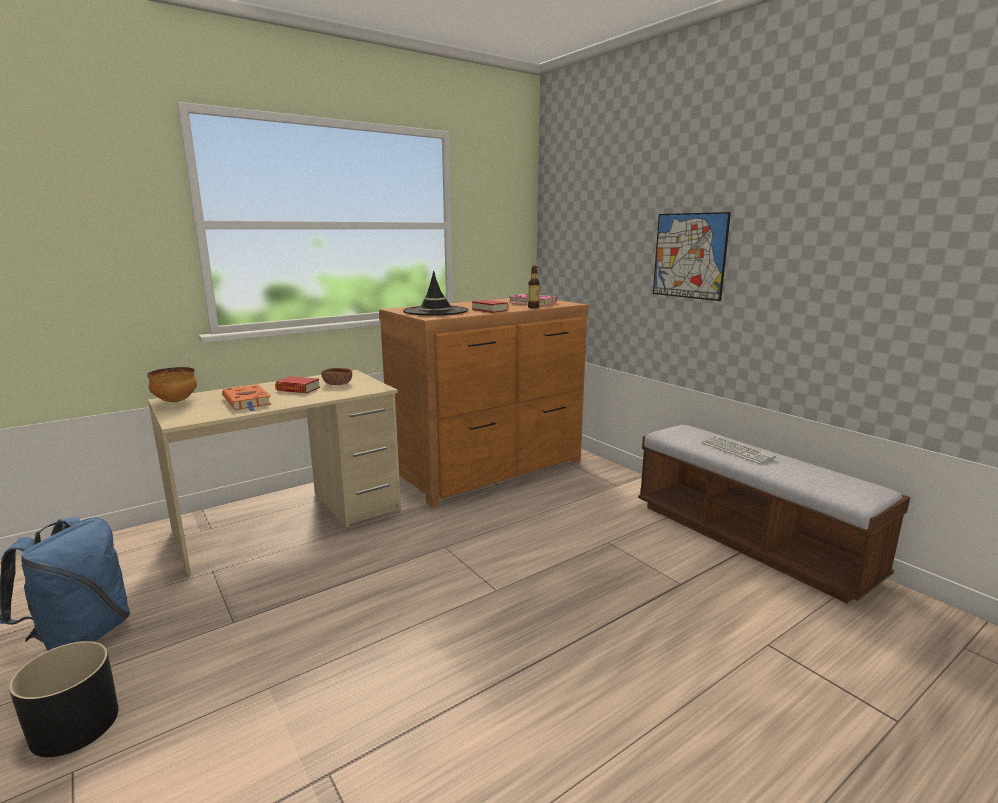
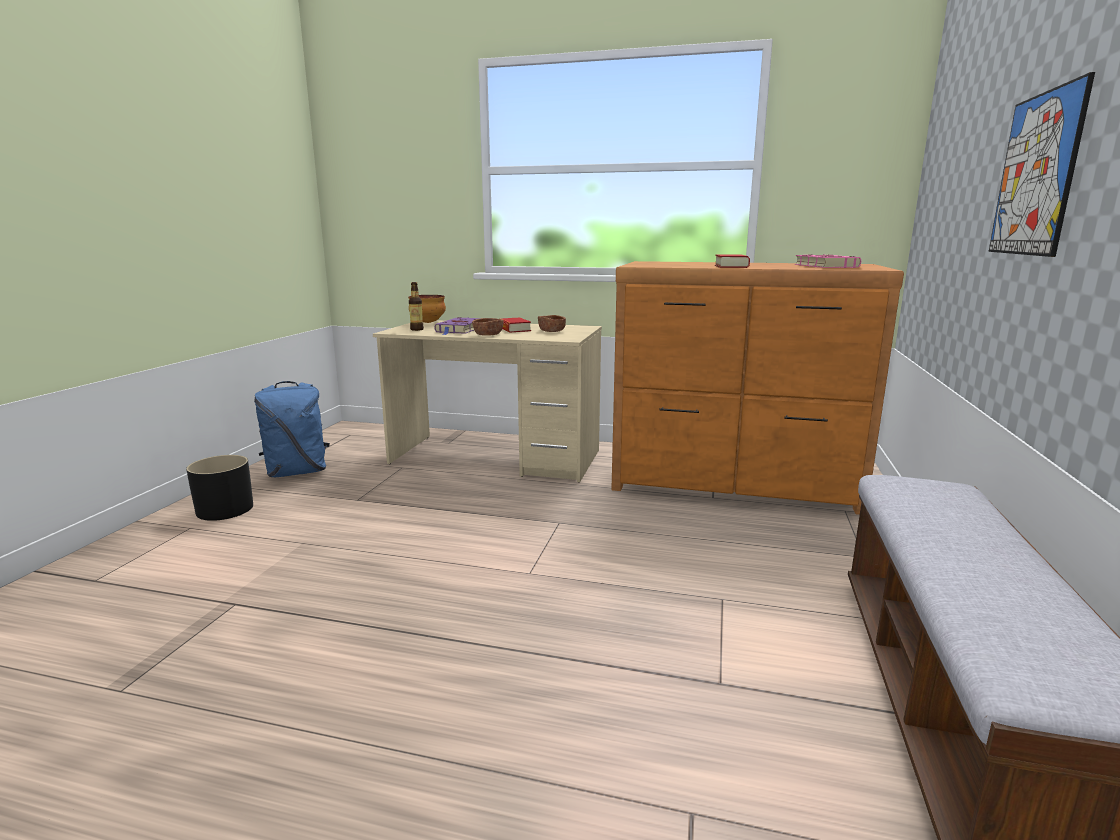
camera: 50 degrees right, 0 degrees up
orange book [222,384,271,411] -> purple book [434,317,480,335]
black hat [403,271,469,316] -> none
bottle [528,266,540,308] -> bottle moved to [409,282,424,331]
keyboard [701,435,776,464] -> none
none -> brown bowl [472,318,504,336]

